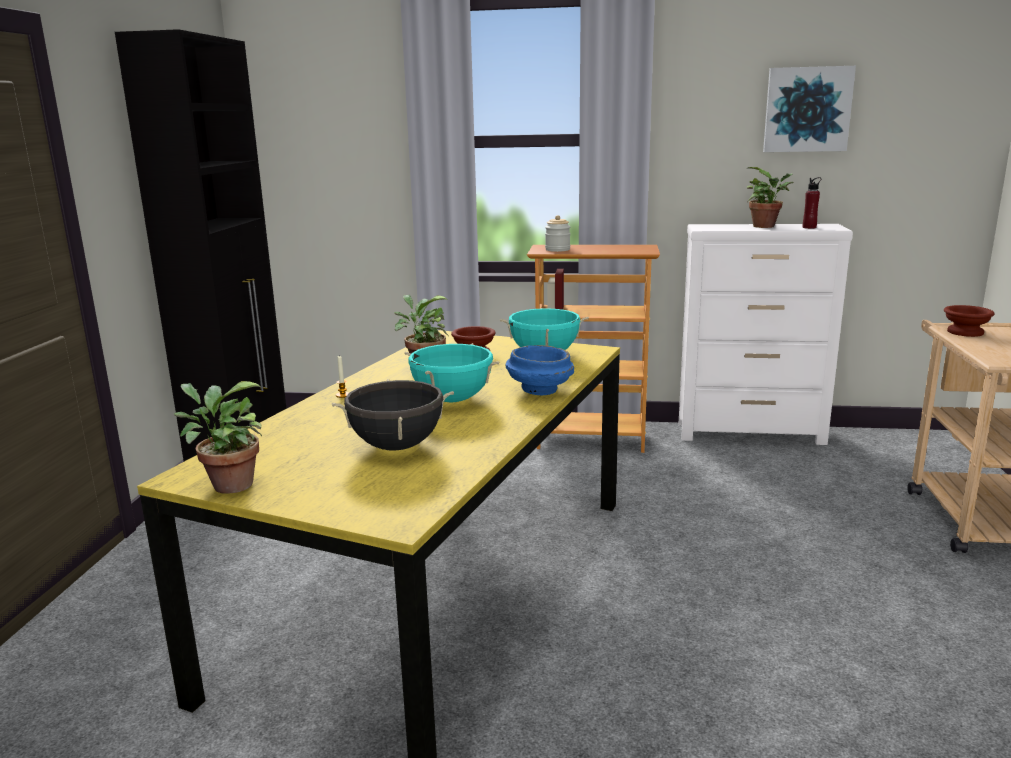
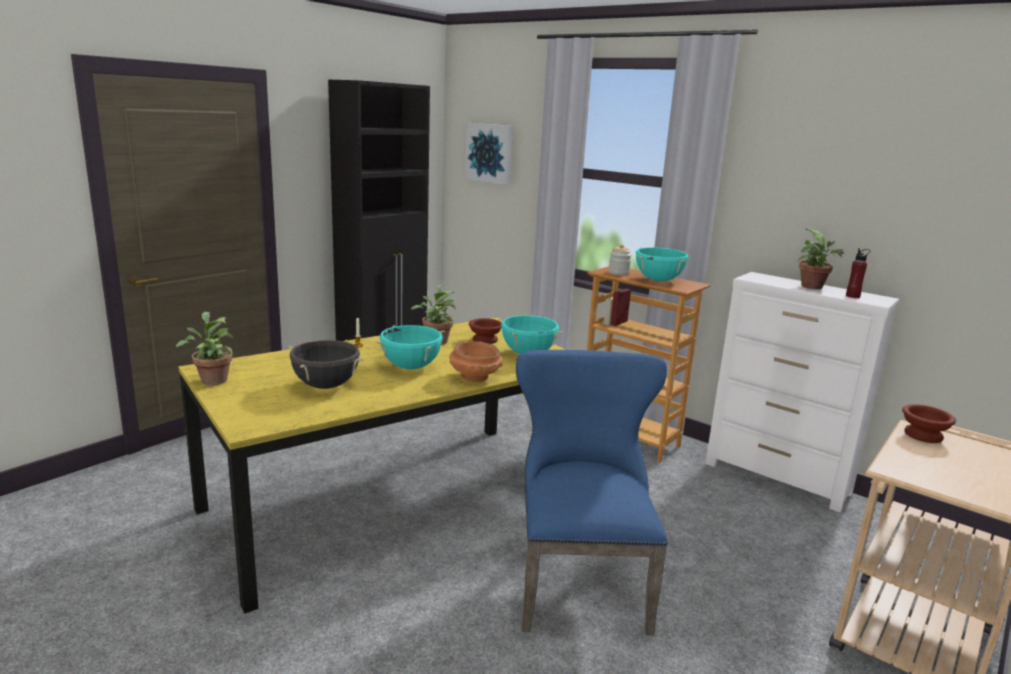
camera: 30 degrees right, 0 degrees up
blue bowl [505,345,574,395] -> orange bowl [449,341,503,382]
picture [763,66,856,152] -> picture moved to [465,123,513,185]
none -> blue chair [516,350,668,636]
none -> turquoise cooking pot [636,247,688,282]

